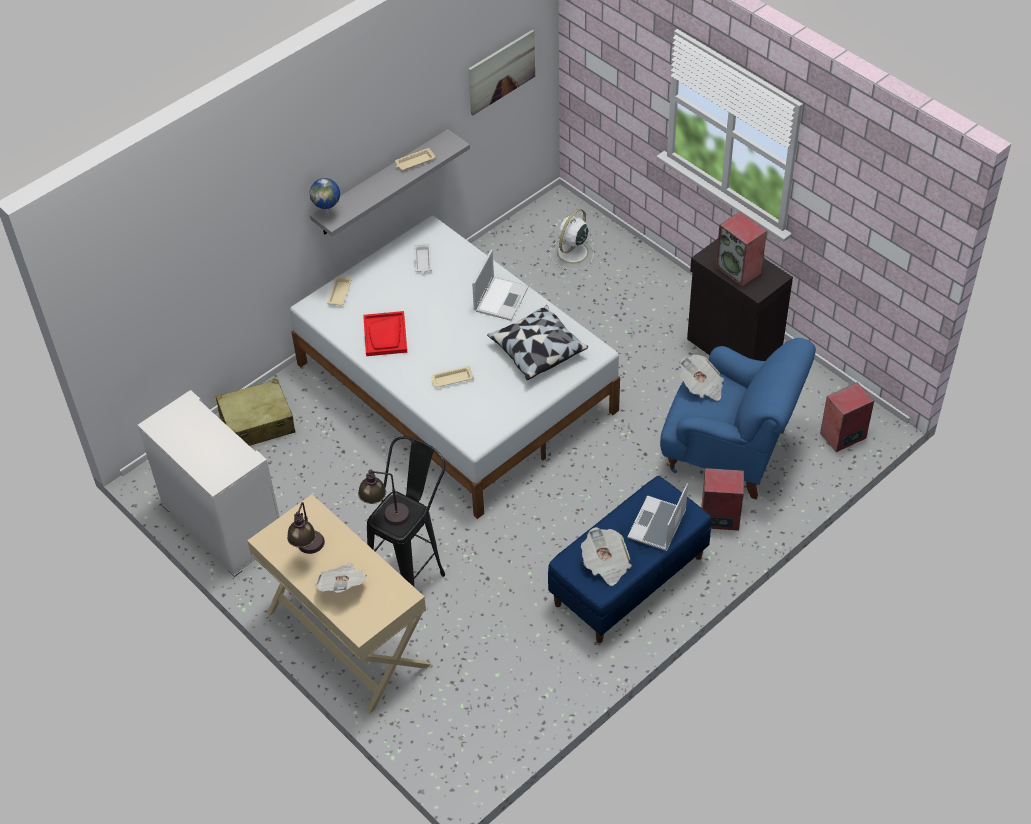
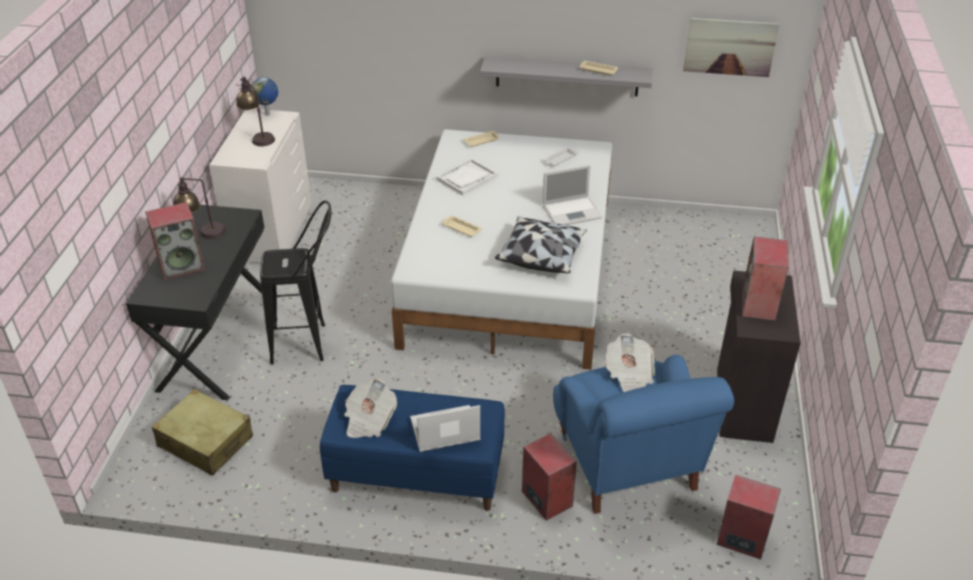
camera: 50 degrees right, 10 degrees down
beige suitcase [216,379,295,446] -> beige suitcase moved to [152,389,253,476]
beige desk [247,494,431,714] -> black desk [126,205,265,400]
globe [310,178,340,217] -> globe moved to [251,77,278,116]
newspaper [315,563,367,593] -> speaker [145,202,205,281]
table lamp [358,469,410,526] -> table lamp moved to [236,77,275,146]
red tray [363,311,407,356] -> white tray [437,158,498,196]
white fan [550,209,594,270] -> none

